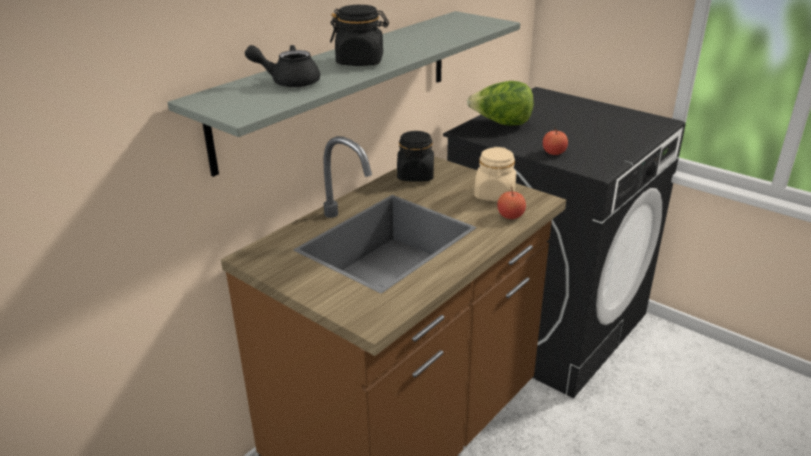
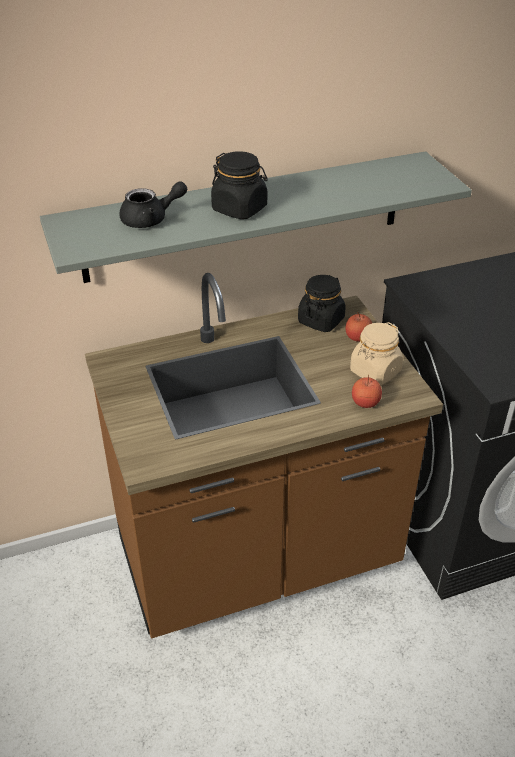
camera: 30 degrees right, 10 degrees up
black teapot [245,45,320,87] -> black teapot turned 135 degrees clockwise [119,181,187,228]
lettuce [467,81,534,125] -> none
apple [543,127,568,155] -> apple moved to [345,312,372,342]

